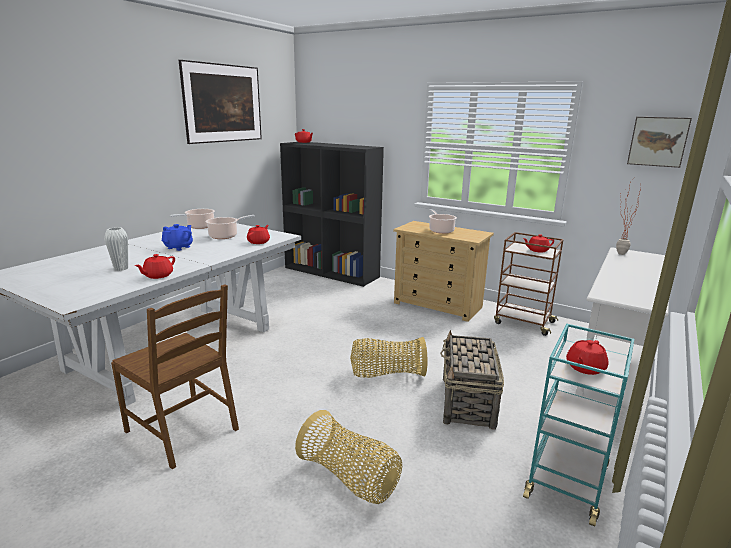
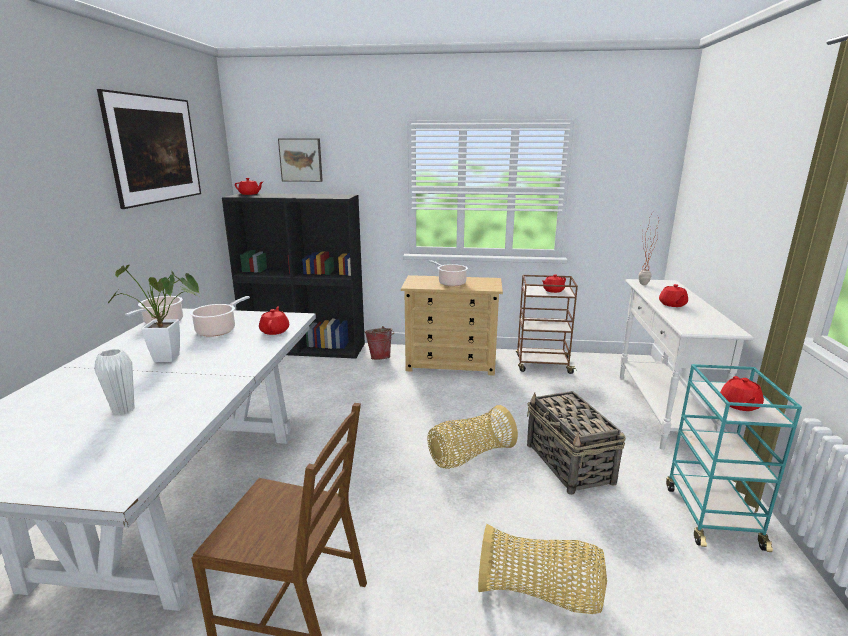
camera: 25 degrees left, 0 degrees up
red teapot [135,254,175,279] -> red teapot moved to [659,284,688,307]
blue teapot [162,224,193,251] -> potted plant [108,265,200,362]
picture [627,117,692,168] -> picture moved to [278,139,323,182]
none -> bucket [364,326,394,360]

